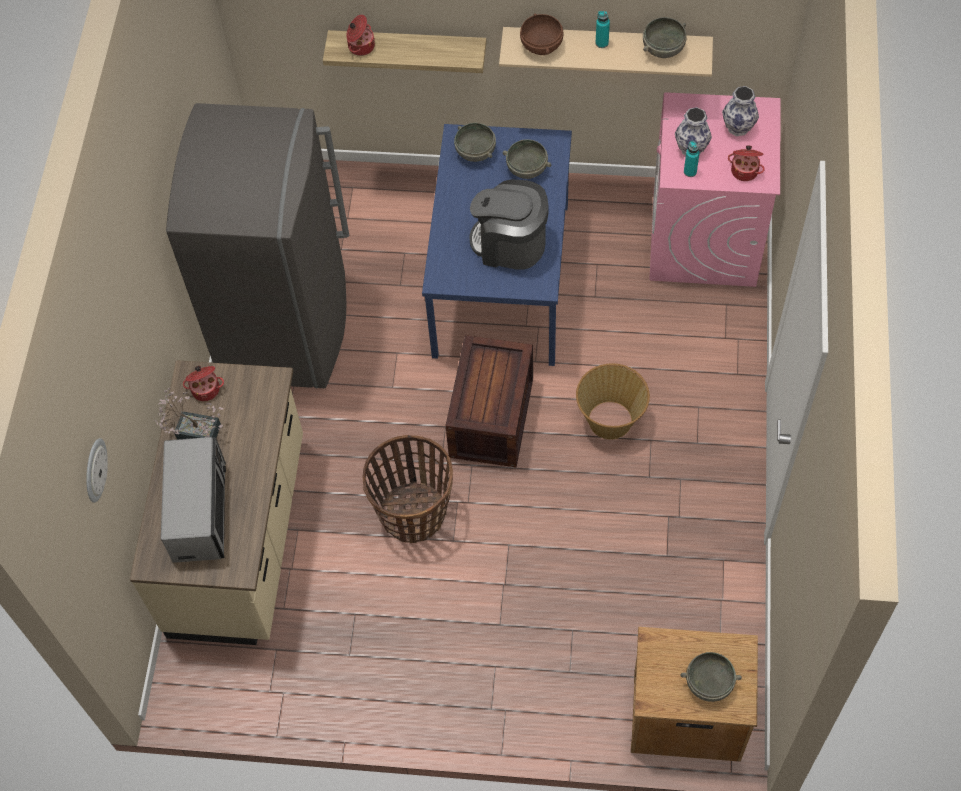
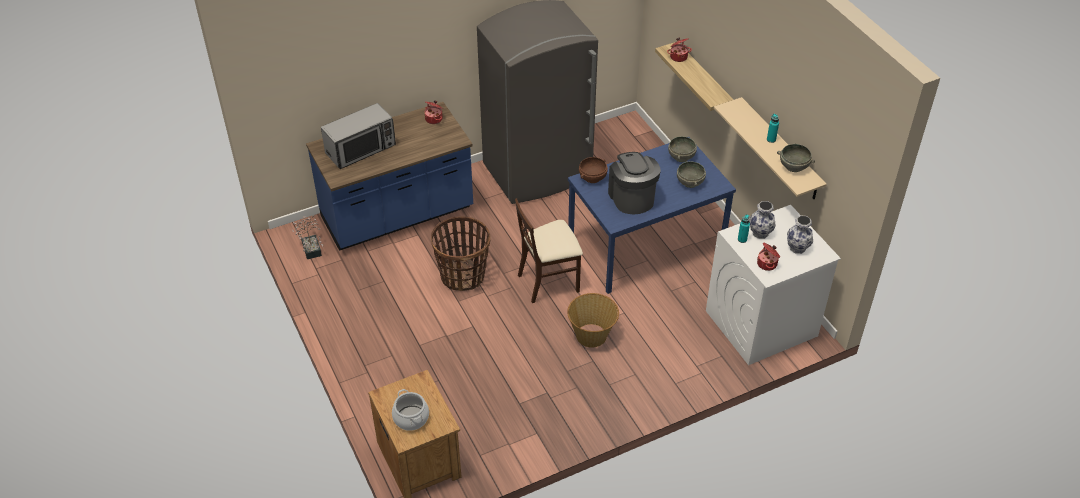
camera: 55 degrees right, 15 degrees down
wall clock [86,438,108,503] -> none
beige counter [130,360,303,645] -> blue counter [306,102,473,251]
potted plant [155,388,224,440] -> potted plant moved to [292,215,323,259]
crate [445,335,533,467] -> beige chair [515,198,583,303]
brown bowl [520,13,564,55] -> brown bowl moved to [579,157,608,183]
pink washing machine [649,92,780,287] -> white washing machine [706,205,841,365]
grey bowl [680,652,742,702] -> cooking pot [392,389,429,431]

